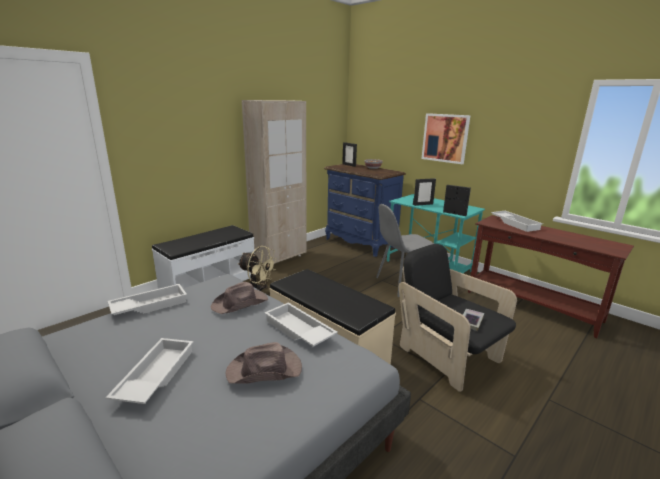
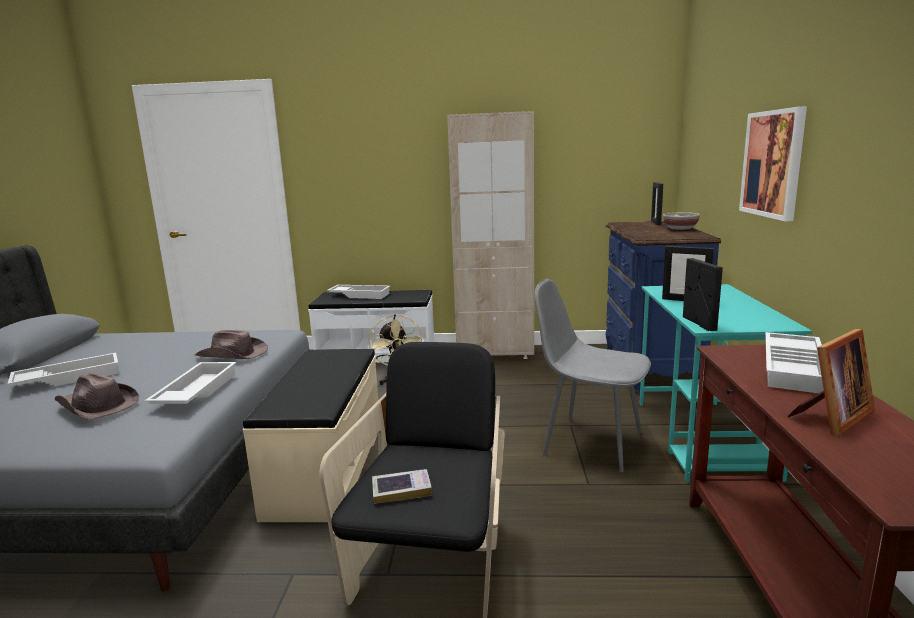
camera: 50 degrees right, 5 degrees down
white tray [108,284,187,315] -> white tray moved to [327,285,390,299]
none -> picture frame [787,329,875,435]

